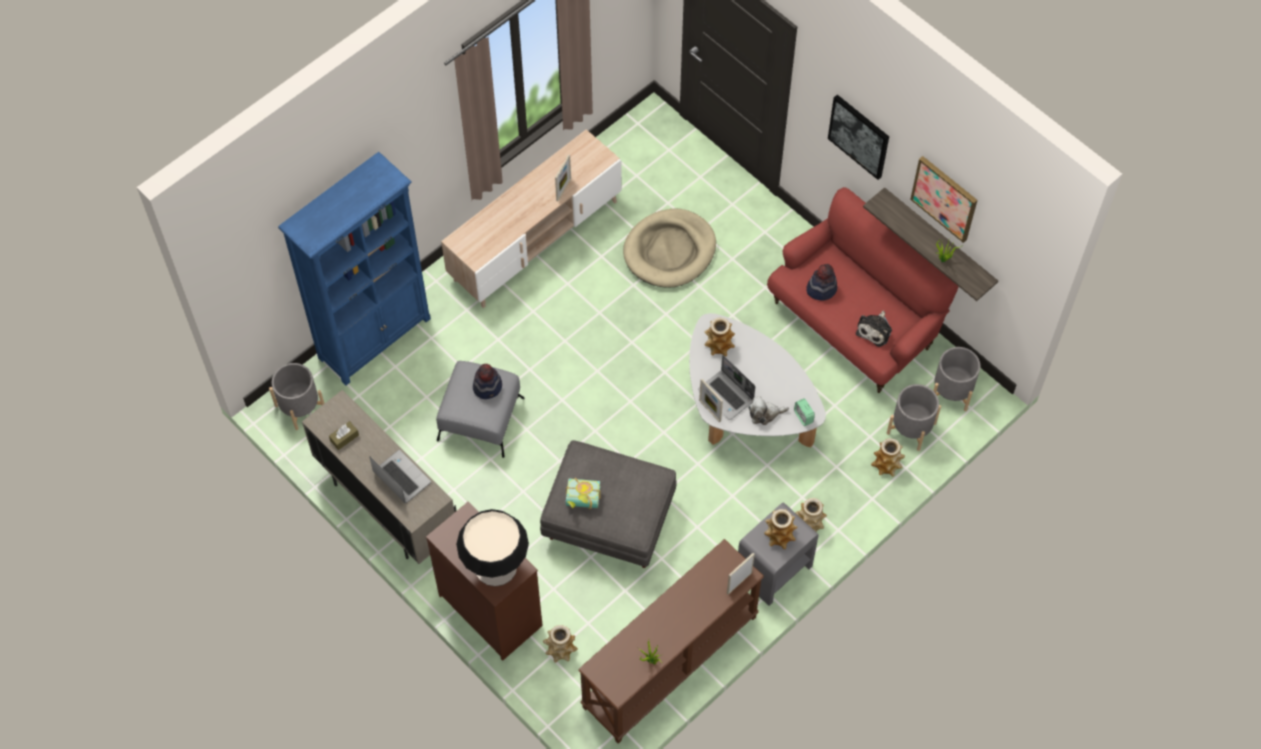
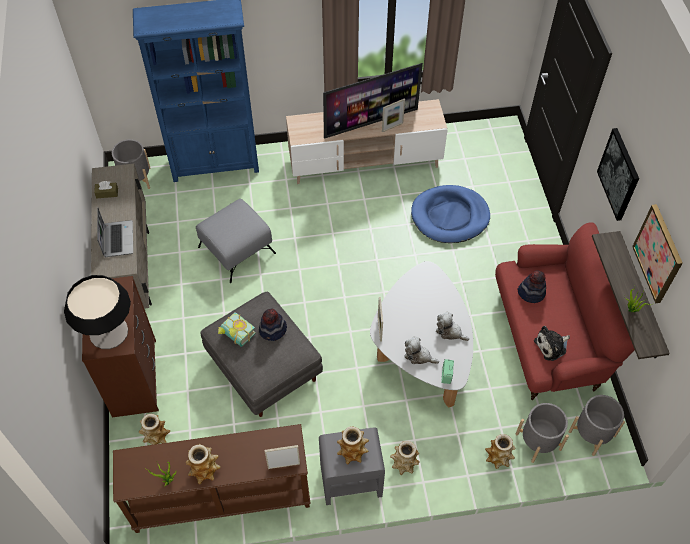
camera: 35 degrees right, 5 degrees down
hat [473,364,502,399] -> hat moved to [259,309,287,341]
beige dog bed [623,208,716,287] -> blue dog bed [411,185,490,243]
laptop [698,355,755,420] -> none
vase [704,318,735,356] -> vase moved to [186,444,221,484]
none -> television [323,63,423,139]
none -> plush toy [436,311,469,341]

